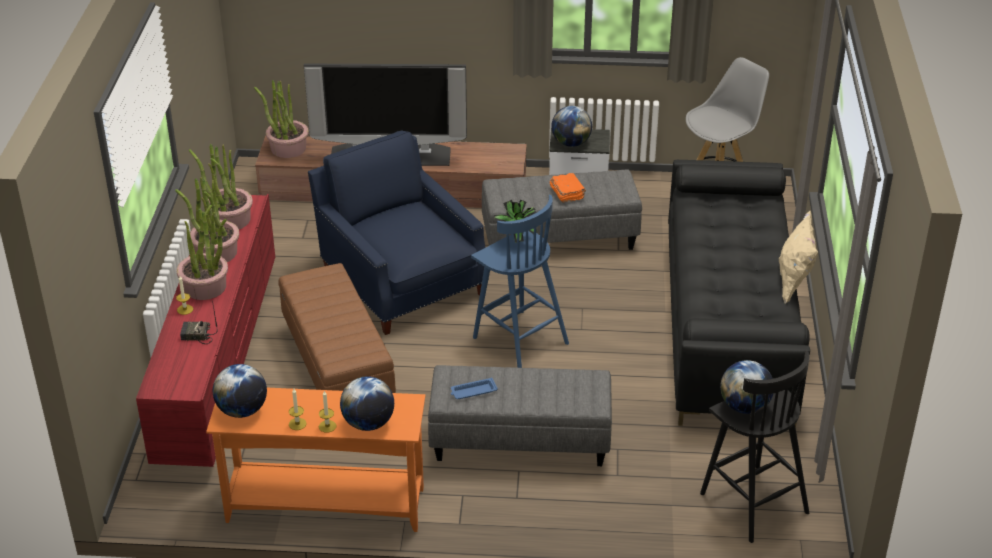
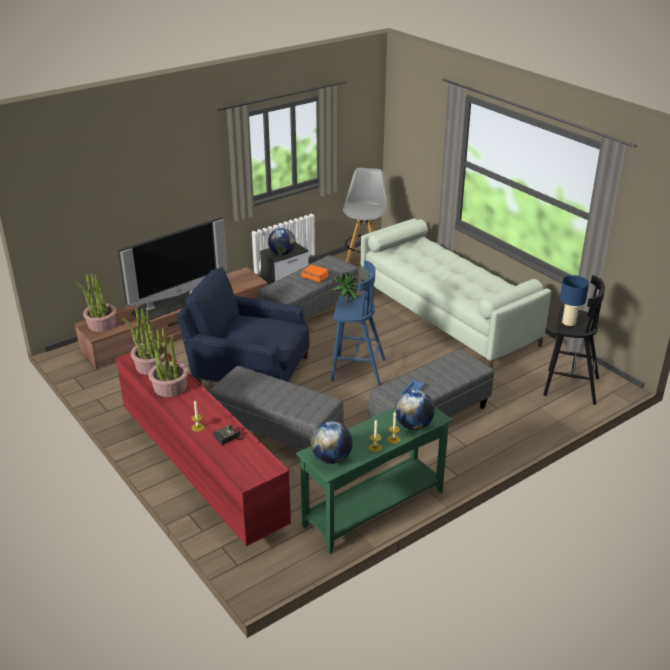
camera: 40 degrees left, 5 degrees down
potted plant [177,205,228,300] -> none
orange console table [206,388,426,532] -> green console table [296,407,453,554]
brown ottoman [278,263,396,393] -> grey ottoman [209,366,344,450]
black sofa [668,160,810,427] -> white sofa [360,219,551,369]
globe [720,360,773,414] -> blue table lamp [560,275,589,328]
beige pillow [779,211,818,304] -> none

